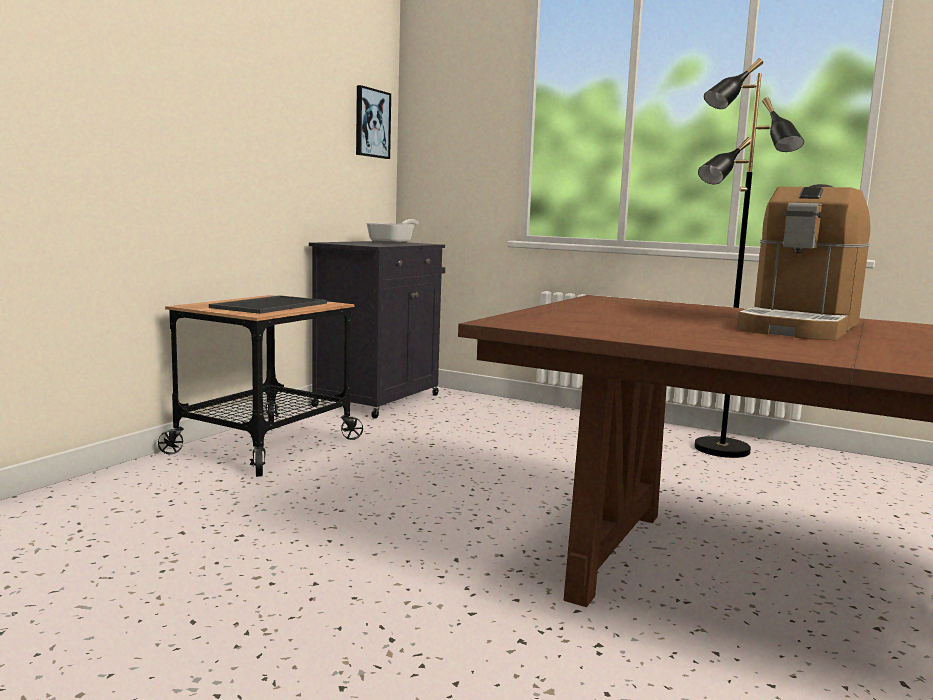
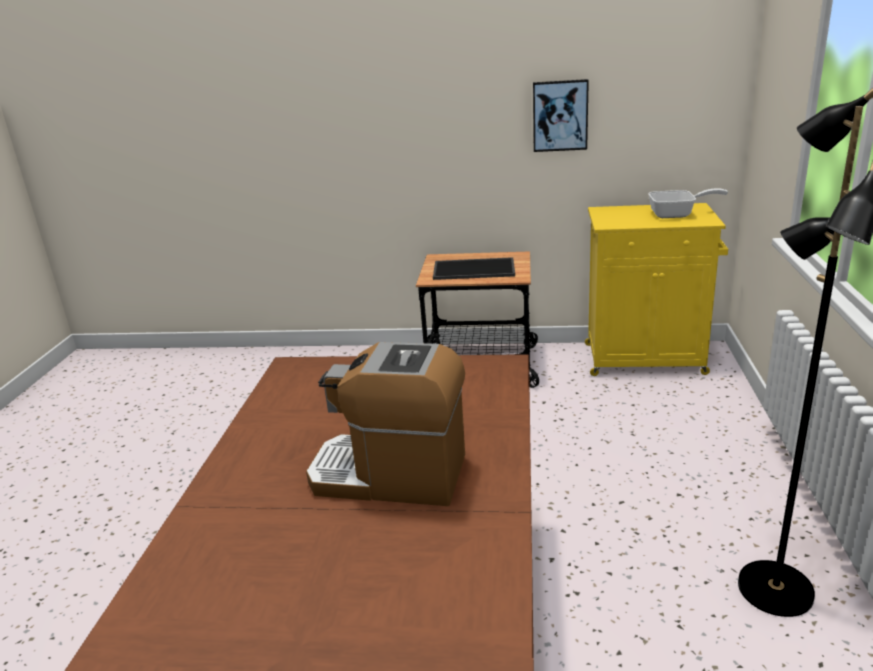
camera: 70 degrees right, 15 degrees up
black cabinet [309,241,445,419] -> yellow cabinet [585,203,728,376]
picture [356,85,391,159] -> picture moved to [533,79,589,152]

